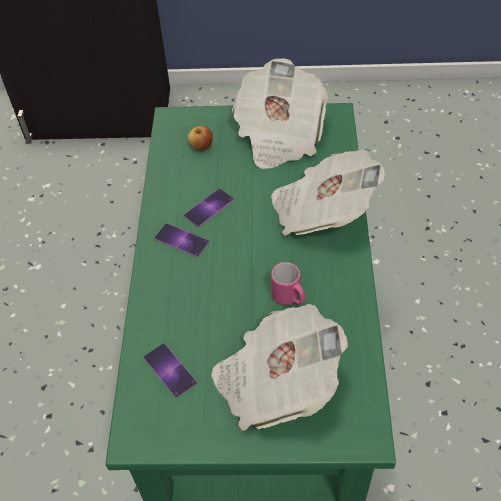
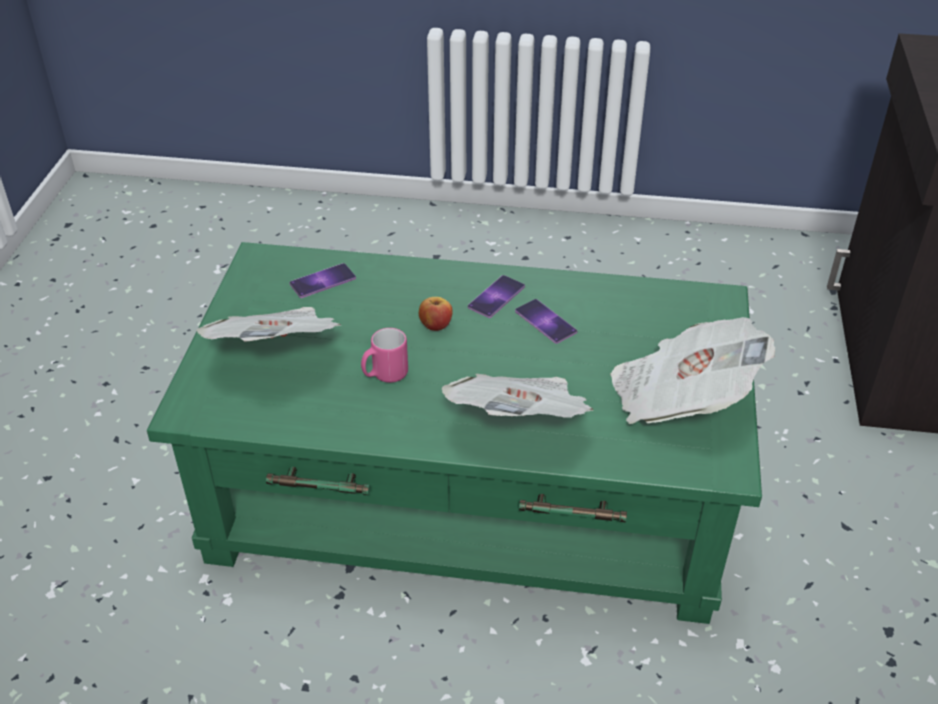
camera: 95 degrees right, 10 degrees down
apple [188,126,213,151] -> apple moved to [419,297,453,331]

